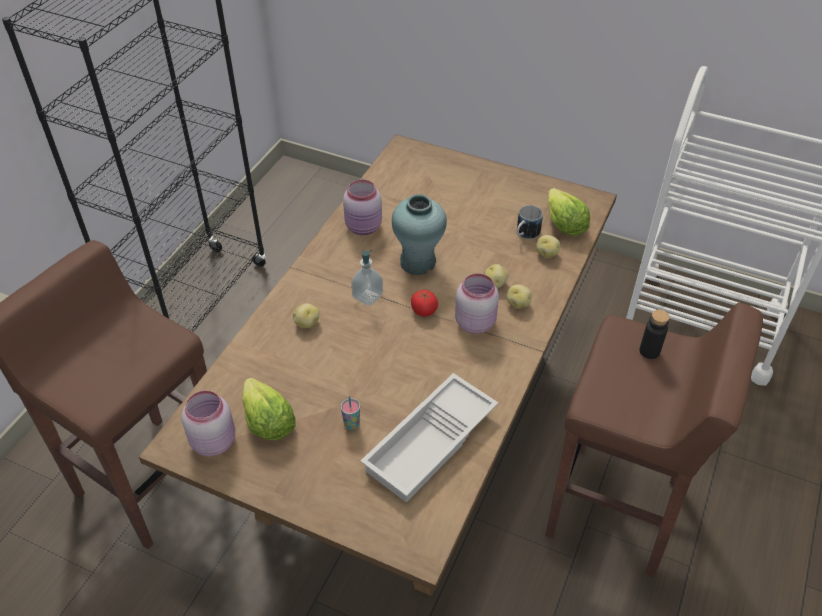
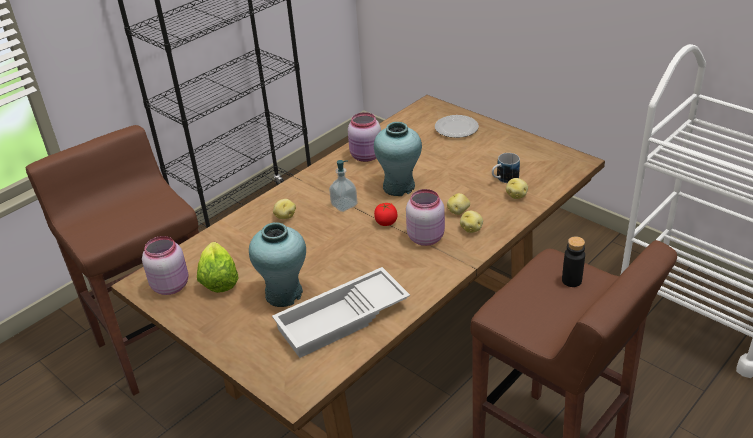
camera: 20 degrees right, 10 degrees down
cup [341,396,360,430] -> turquoise vase [249,222,306,307]
lettuce [548,188,590,236] -> none
none -> plate [435,115,479,138]

